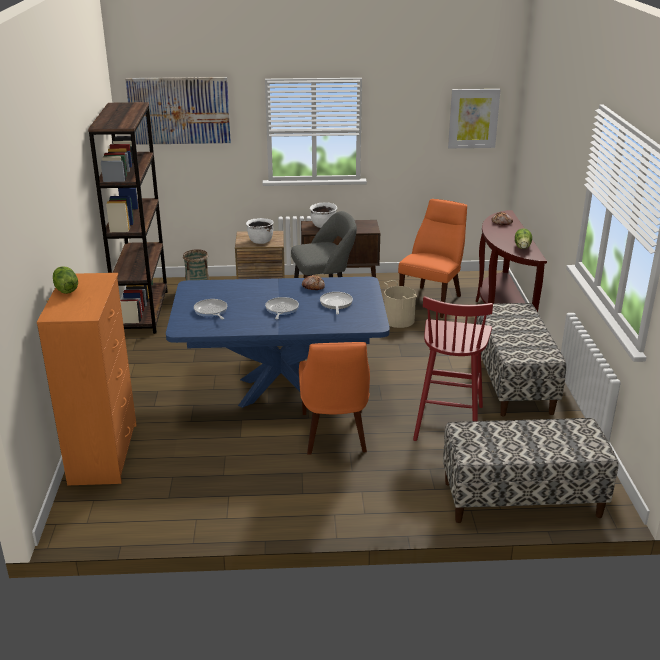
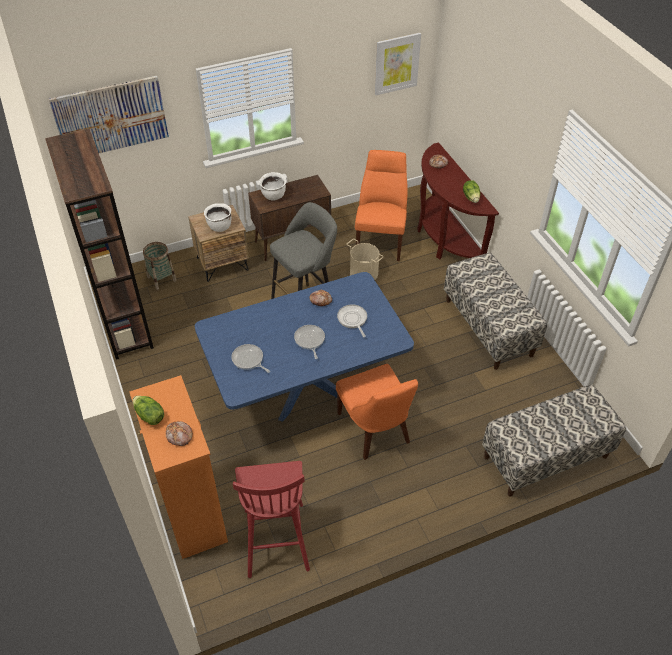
camera: 20 degrees left, 20 degrees up
red stool [413,296,493,441] -> red stool moved to [233,461,310,578]
none -> bread [166,421,193,446]

